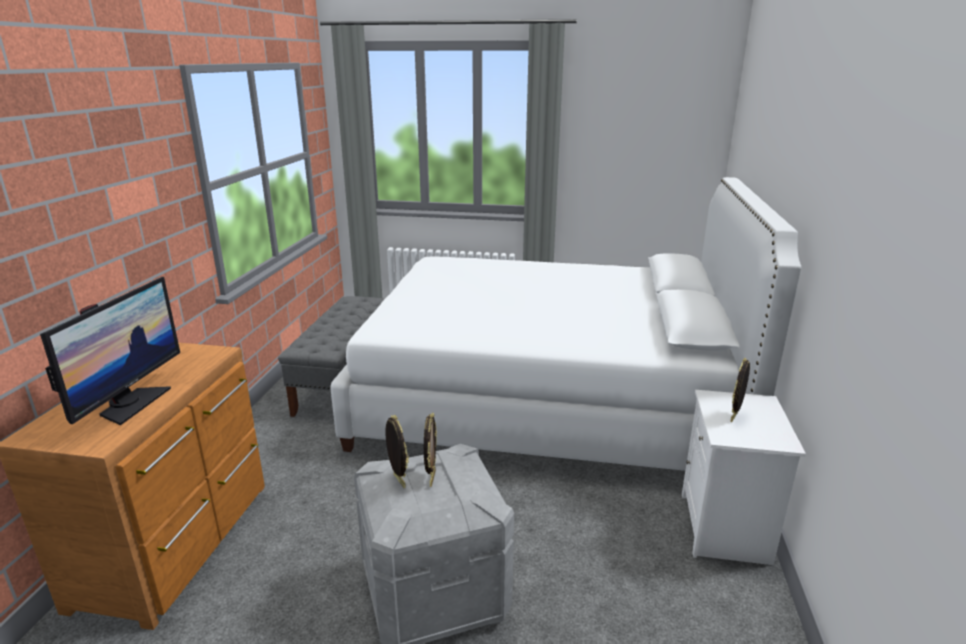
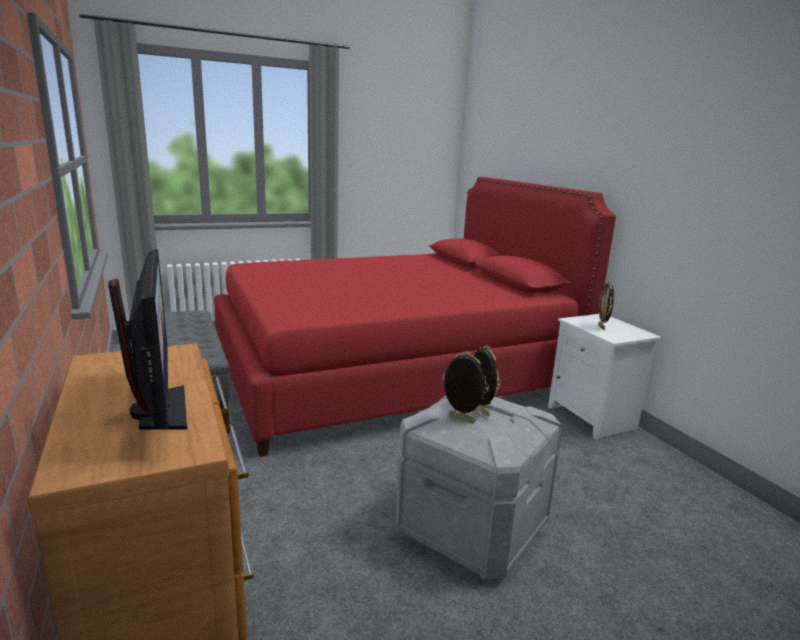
camera: 35 degrees left, 5 degrees down
white bed [330,177,801,471] -> red bed [214,177,616,457]

